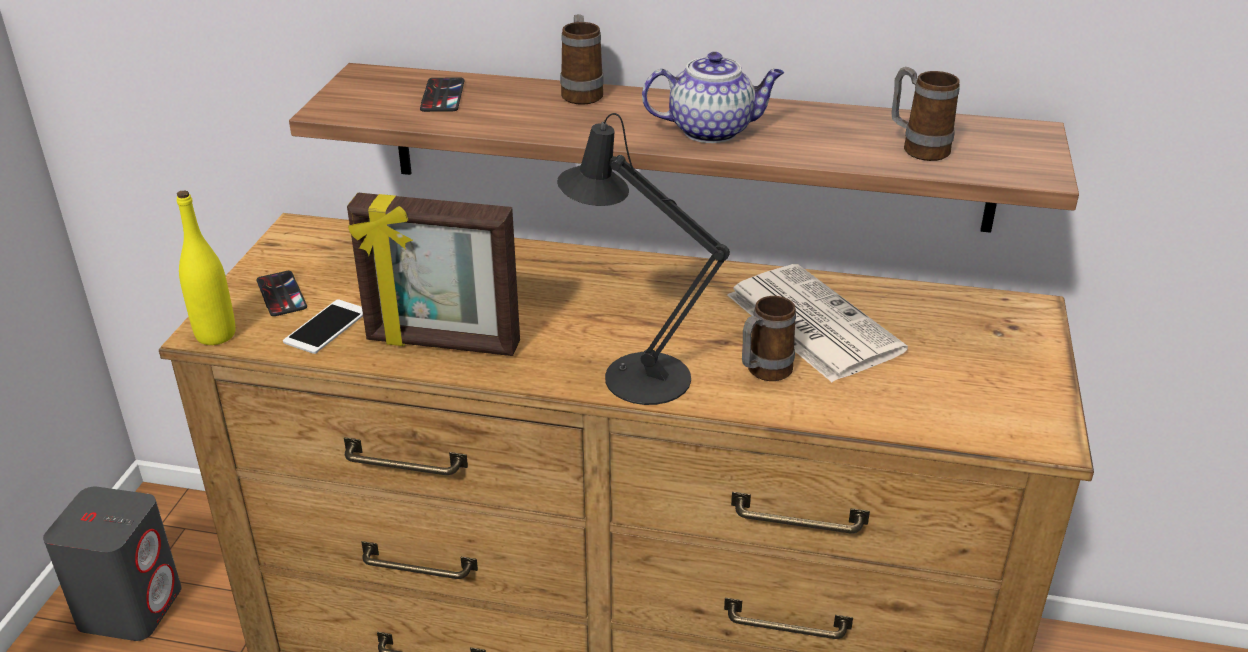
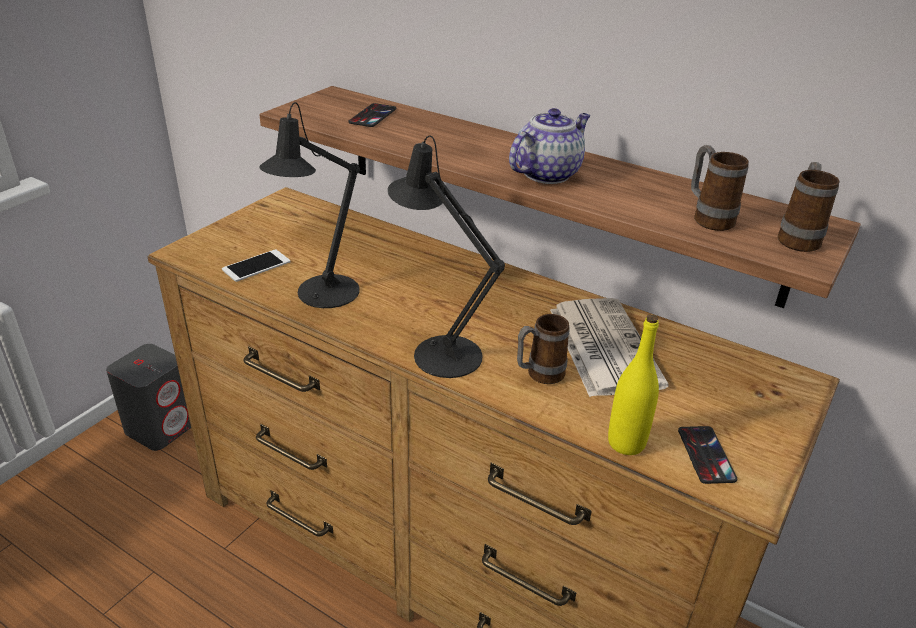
camera: 20 degrees right, 0 degrees up
yellow bottle [177,190,235,345] -> yellow bottle moved to [608,315,659,455]
phone [256,271,307,316] -> phone moved to [678,426,737,484]
picture frame [347,193,520,356] -> black table lamp [259,102,360,308]
mug [560,14,604,105] -> mug moved to [777,162,839,252]
teapot [642,52,784,143] -> teapot turned 60 degrees counterclockwise [509,108,591,184]

